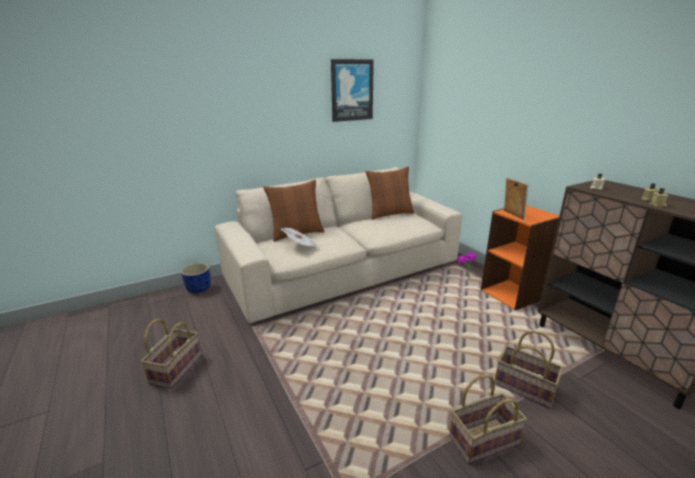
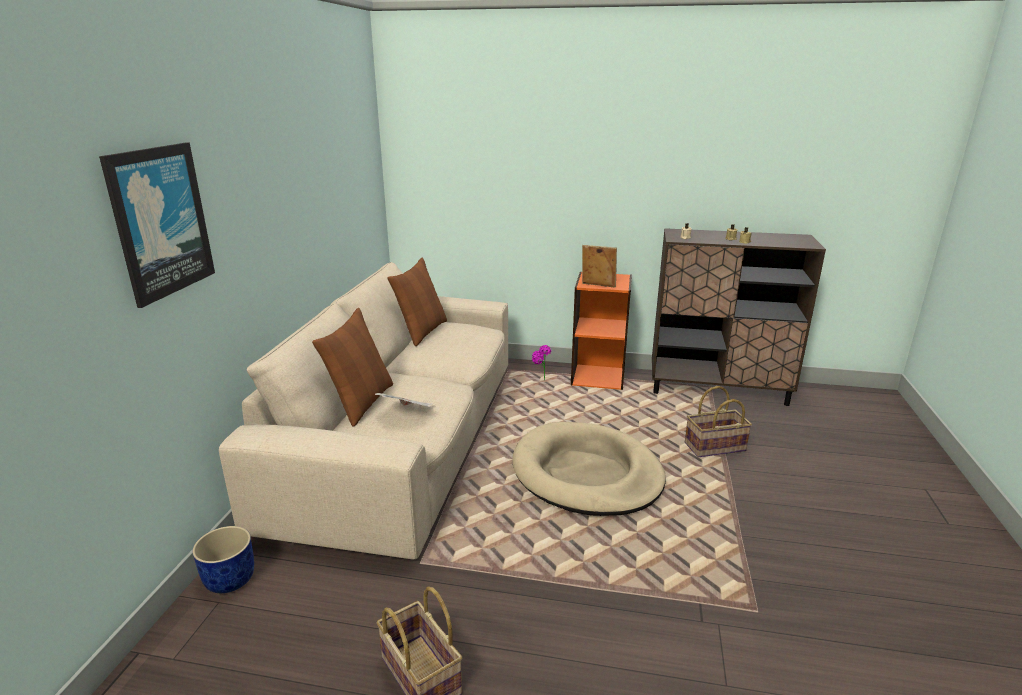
camera: 50 degrees left, 0 degrees up
picture [331,59,374,122] -> picture moved to [99,142,215,308]
basket [449,374,527,464] -> none
none -> beige dog bed [512,422,666,516]

